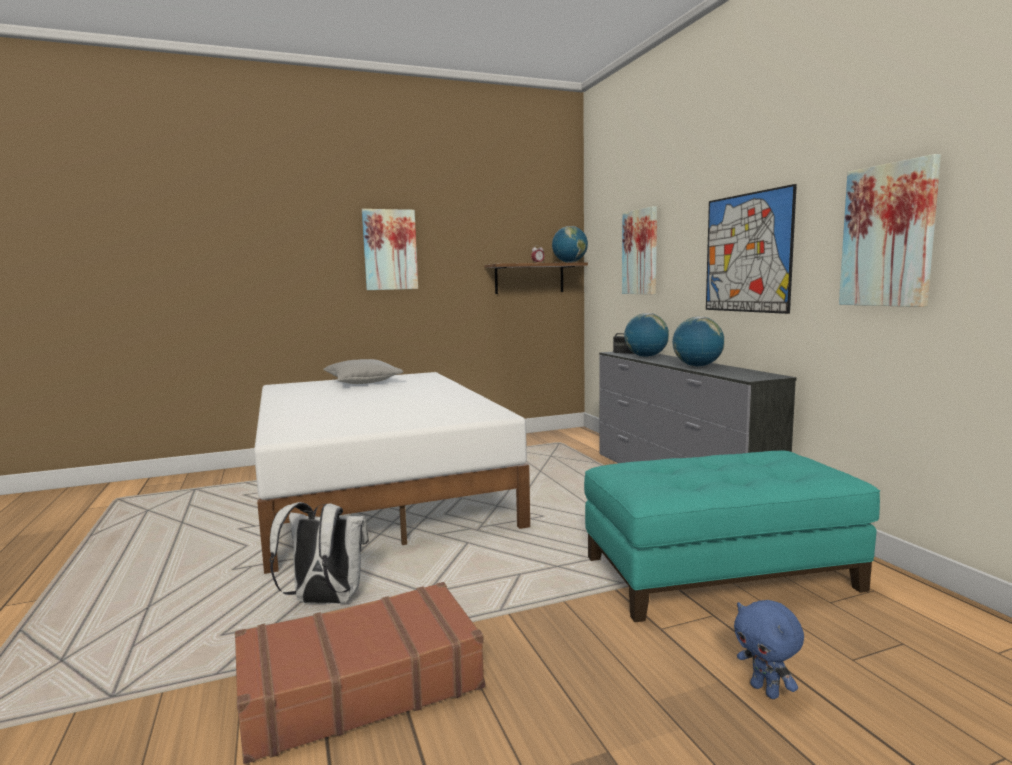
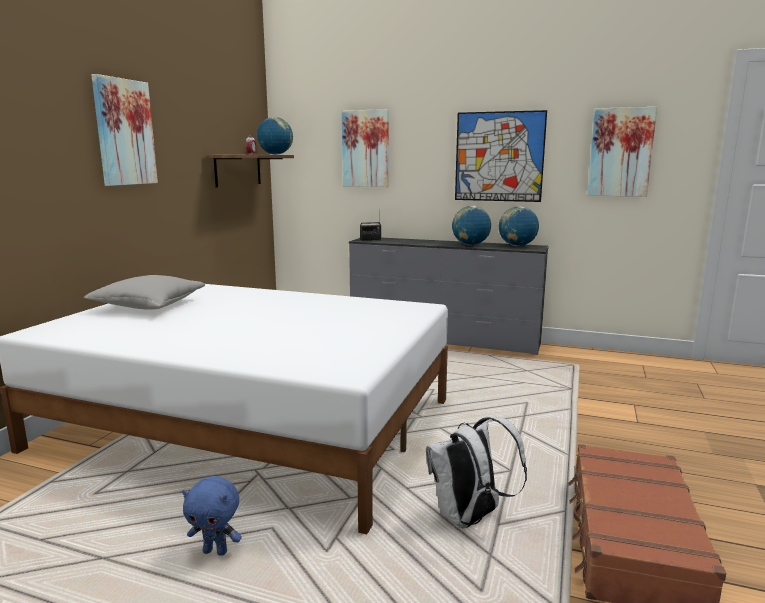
camera: 50 degrees left, 5 degrees up
turquoise ottoman [584,451,880,622] -> none
globe [624,313,669,357] -> globe moved to [499,206,539,246]
blue plush toy [734,600,804,699] -> blue plush toy moved to [182,476,242,556]

